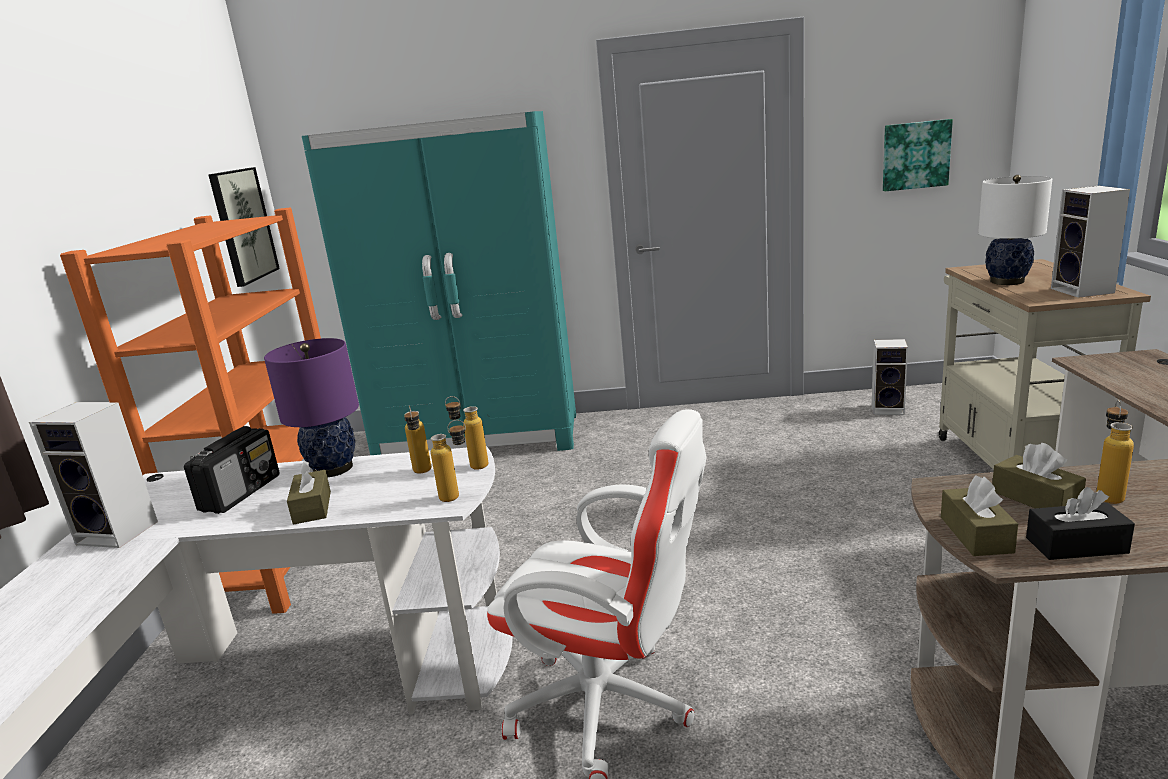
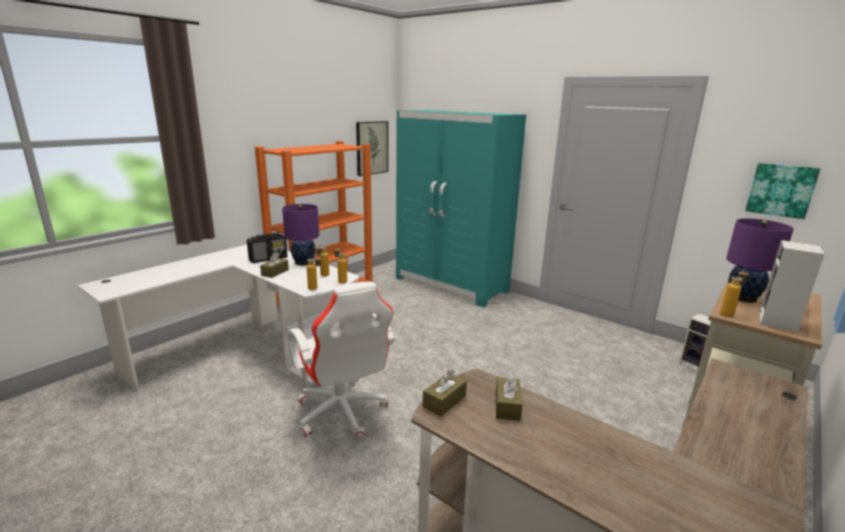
camera: 35 degrees right, 0 degrees up
speaker [29,402,158,548] -> none
white table lamp [978,175,1052,285] -> purple table lamp [726,219,794,303]
black tissue box [1026,487,1135,560] -> none
bottle [1096,400,1134,504] -> bottle moved to [720,268,749,317]

